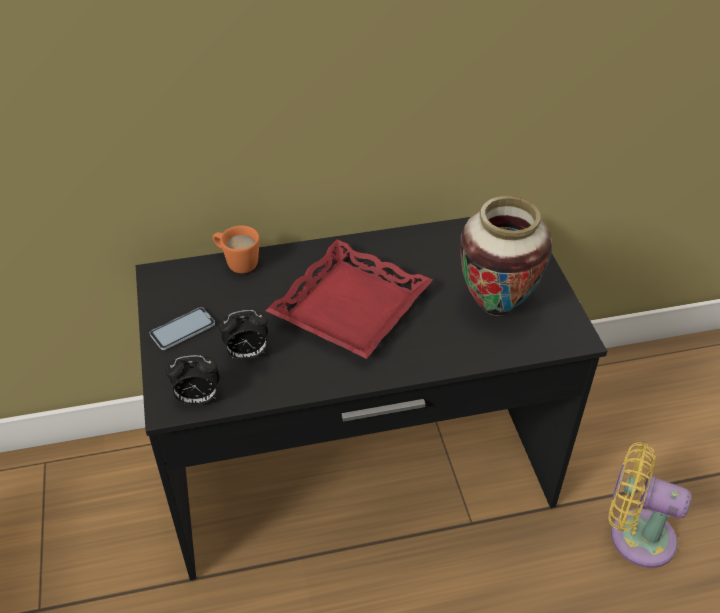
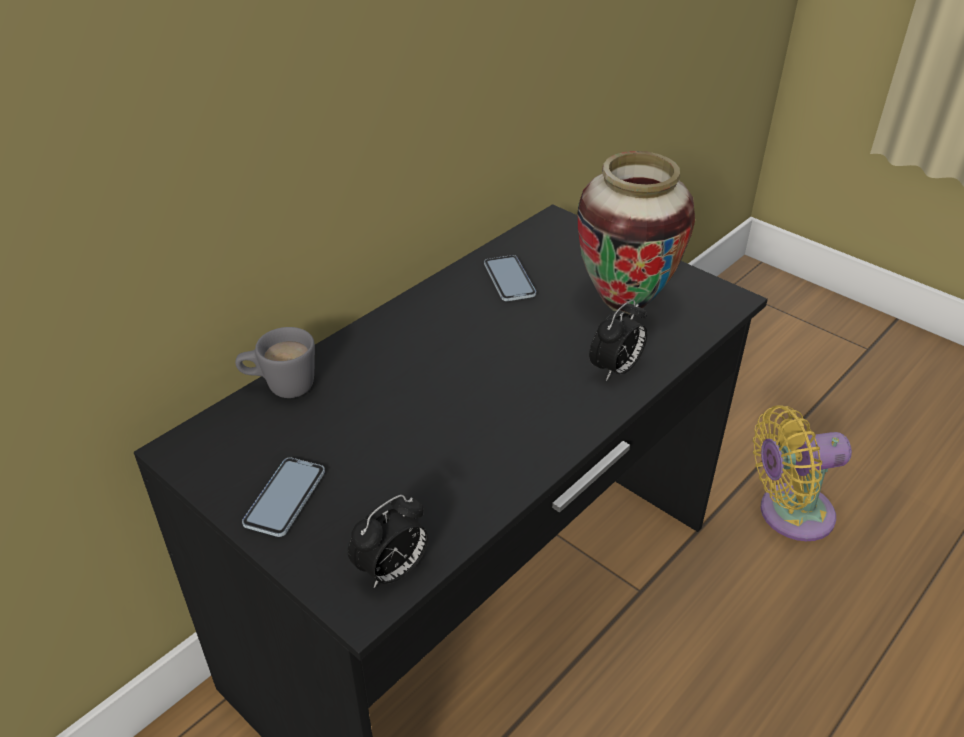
camera: 35 degrees left, 5 degrees down
orange mug [213,225,260,273] -> grey mug [235,327,315,398]
alarm clock [219,310,268,359] -> alarm clock moved to [589,299,647,381]
red tray [265,239,433,359] -> none
none -> phone [484,255,536,301]

